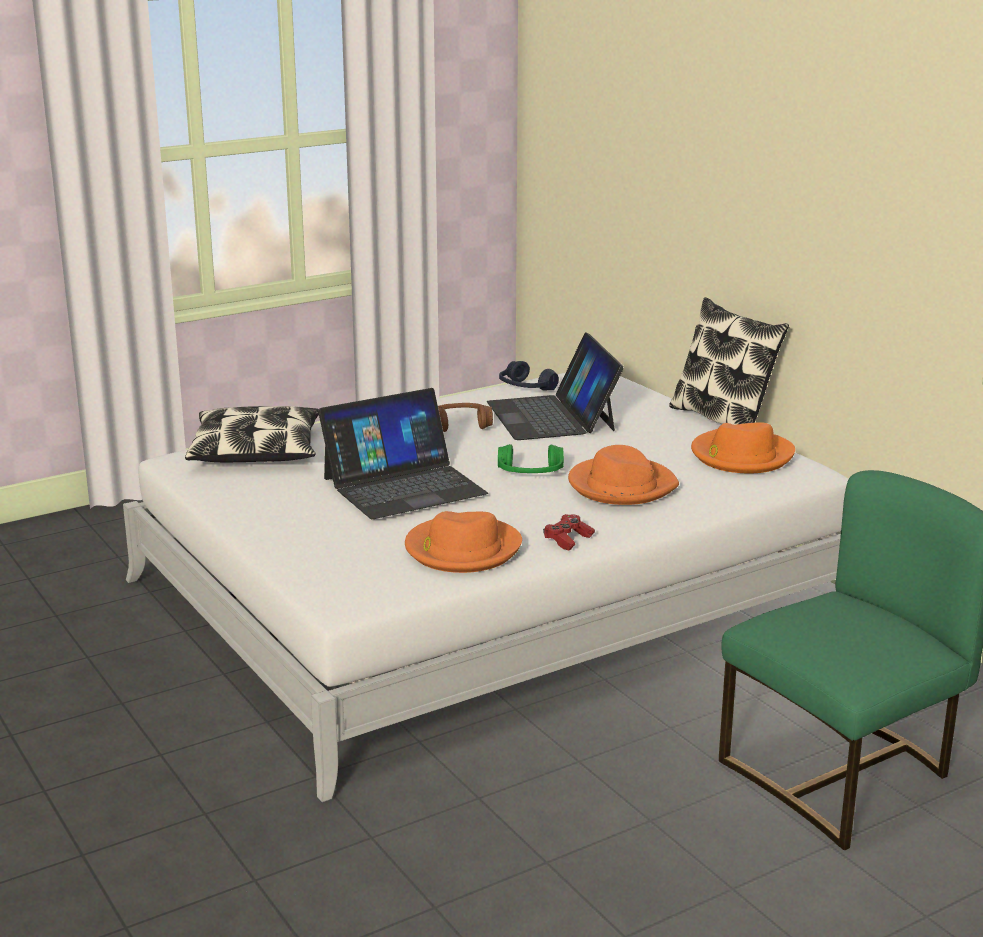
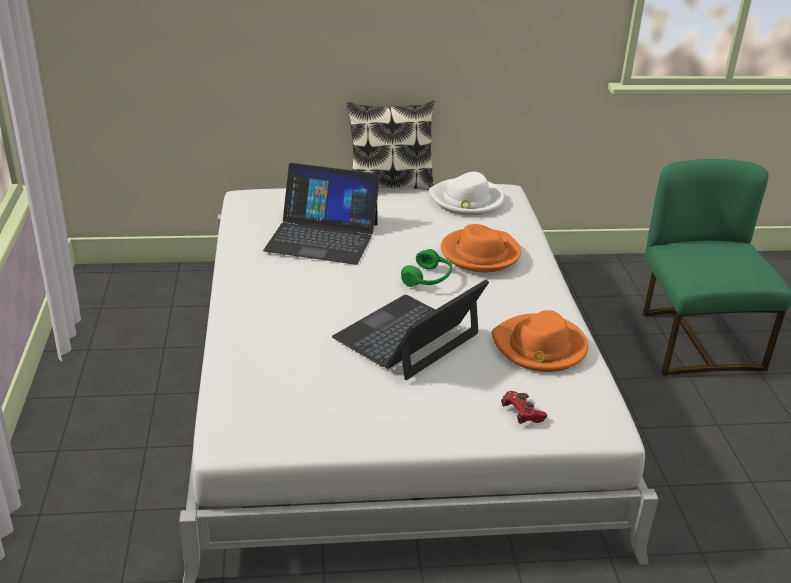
camera: 65 degrees left, 10 degrees up
pillow [185,406,319,462] -> none
laptop [318,388,488,519] -> laptop turned 135 degrees counterclockwise [332,279,489,380]
brown headphones [438,403,493,432] -> none
blue headphones [499,361,559,391] -> none
red game controller [543,514,595,550] -> red game controller moved to [501,391,547,424]
orange hat [691,422,795,473] -> white hat [429,172,504,216]

